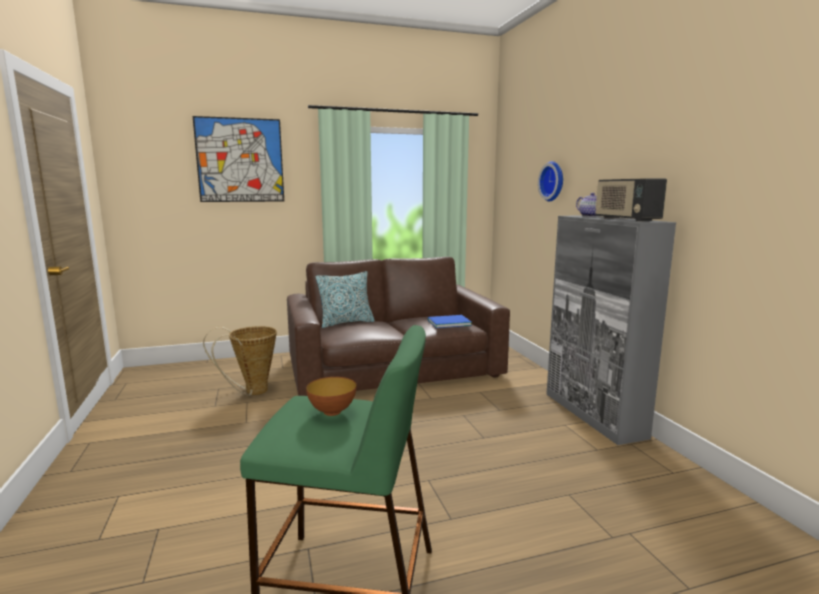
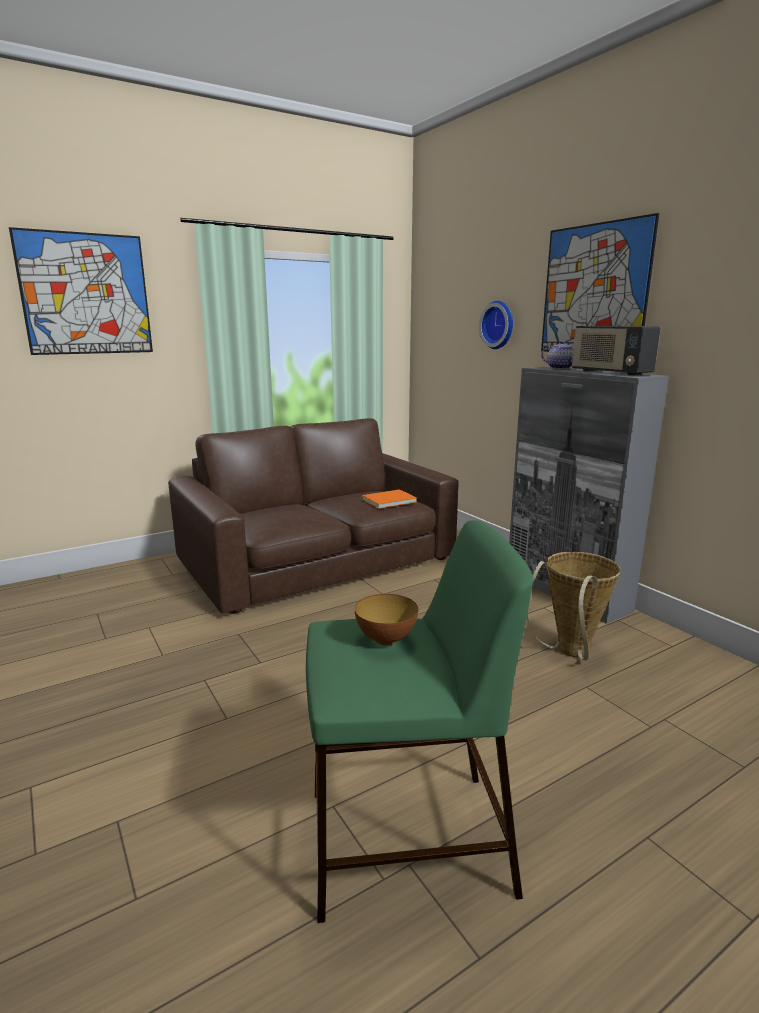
camera: 15 degrees left, 5 degrees up
basket [203,326,277,396] -> basket moved to [527,552,621,660]
pillow [316,271,375,328] -> none
blue book [428,315,472,328] -> orange book [361,489,417,509]
none -> picture [541,213,659,352]

